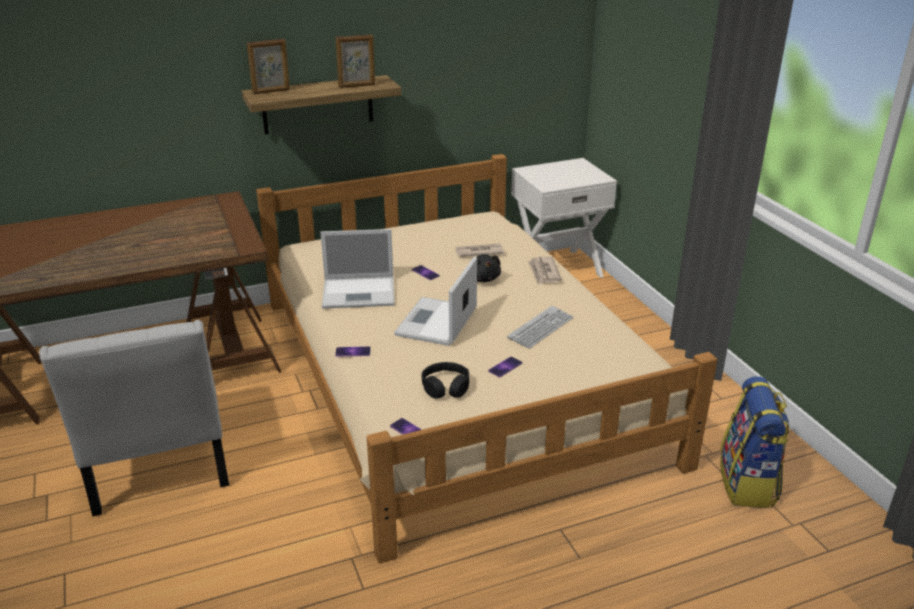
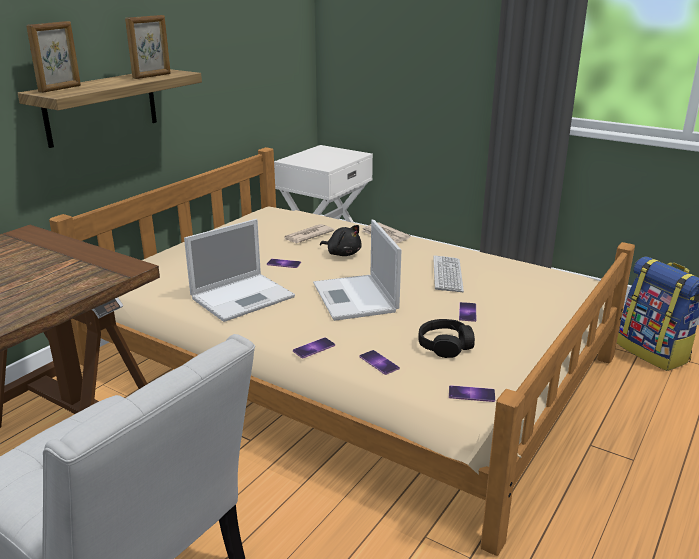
camera: 35 degrees left, 5 degrees down
none -> phone [360,350,400,375]

